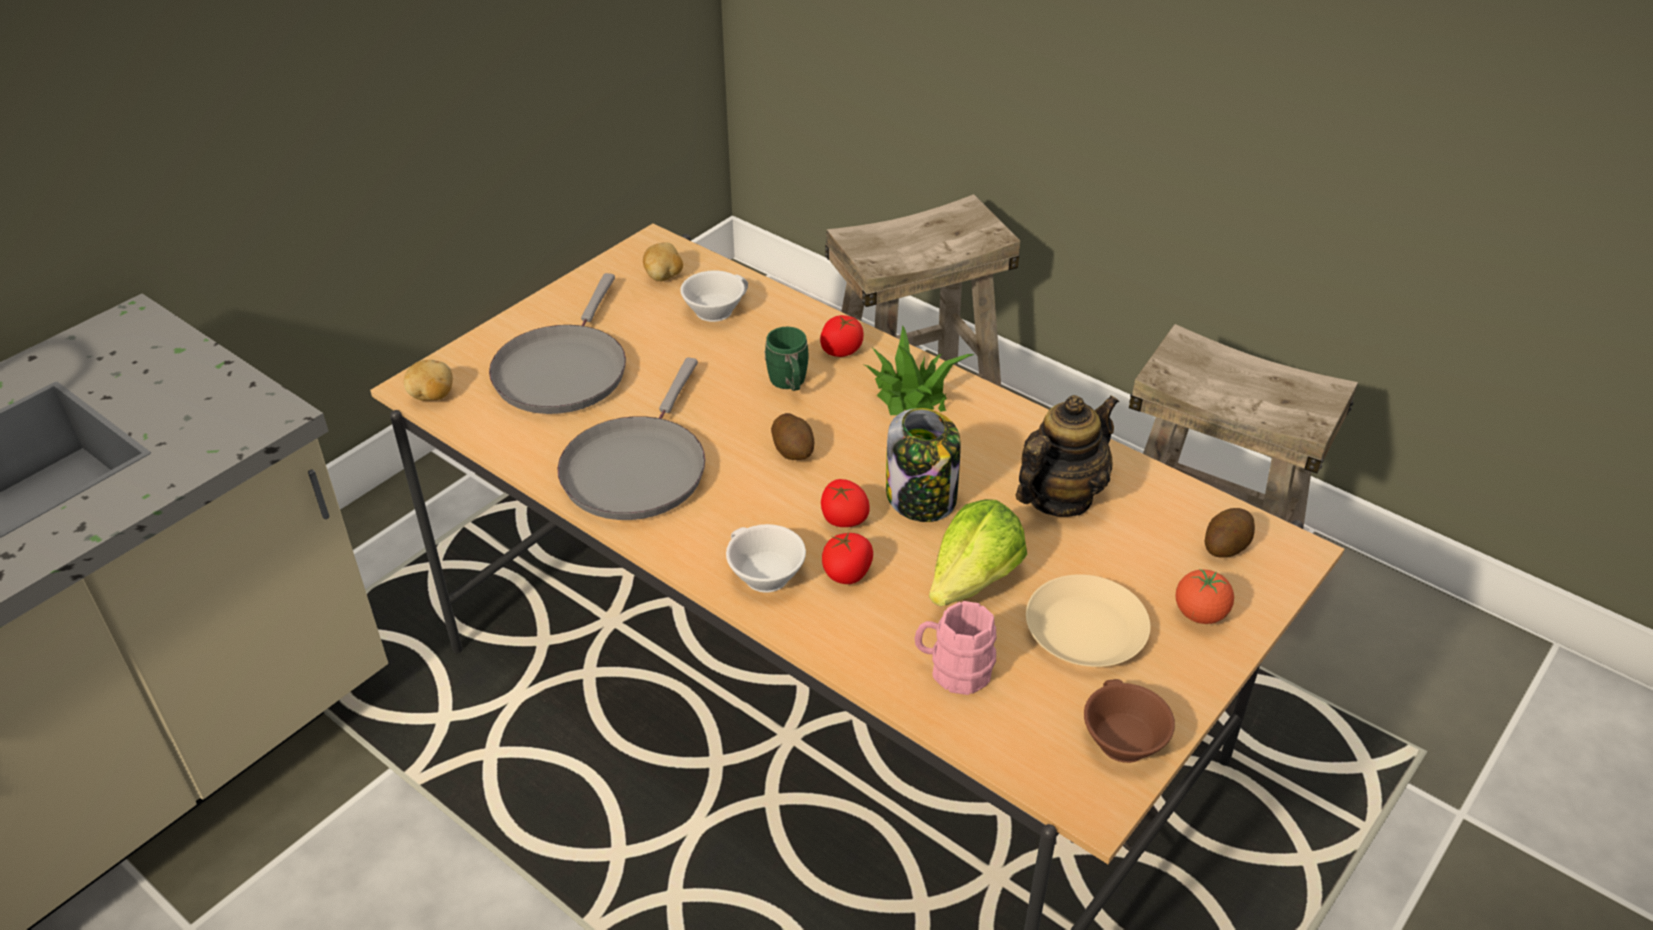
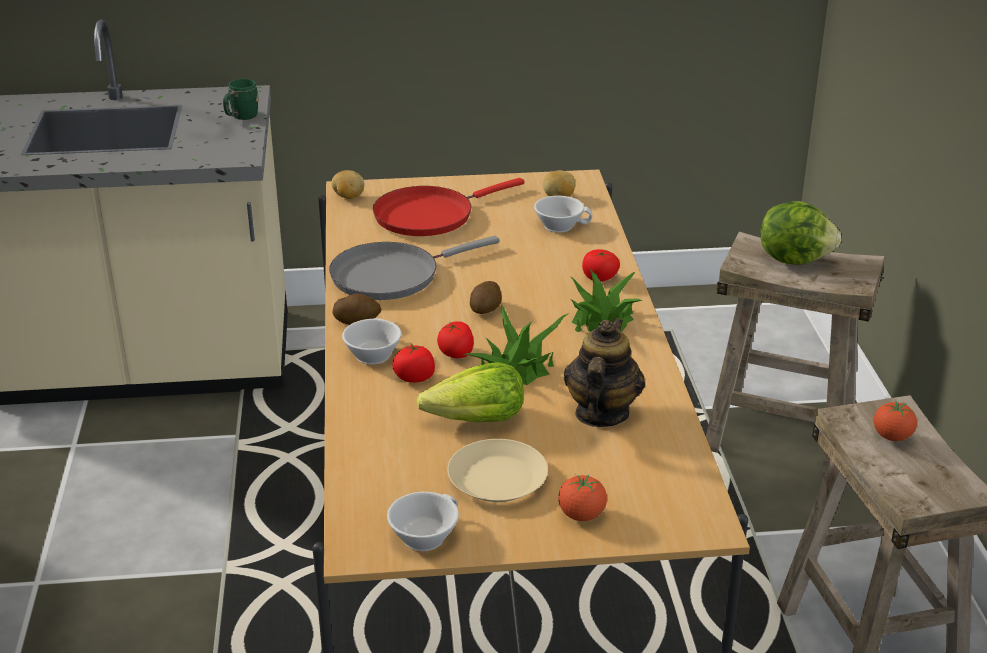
camera: 45 degrees right, 10 degrees down
grey frying pan [489,273,626,414] -> red frying pan [373,178,525,236]
green mug [764,327,809,391] -> green mug moved to [223,79,259,120]
jar [886,408,961,522] -> potted plant [464,306,569,385]
pink mug [914,601,996,695] -> none
teapot [1016,395,1119,517] -> teapot turned 75 degrees counterclockwise [564,318,645,427]
brown cup [1084,679,1175,763] -> white cup [387,492,459,551]
potato [1204,508,1255,558] -> potato moved to [333,294,381,325]
none -> lettuce [760,201,841,265]
none -> tomato [874,400,917,441]

